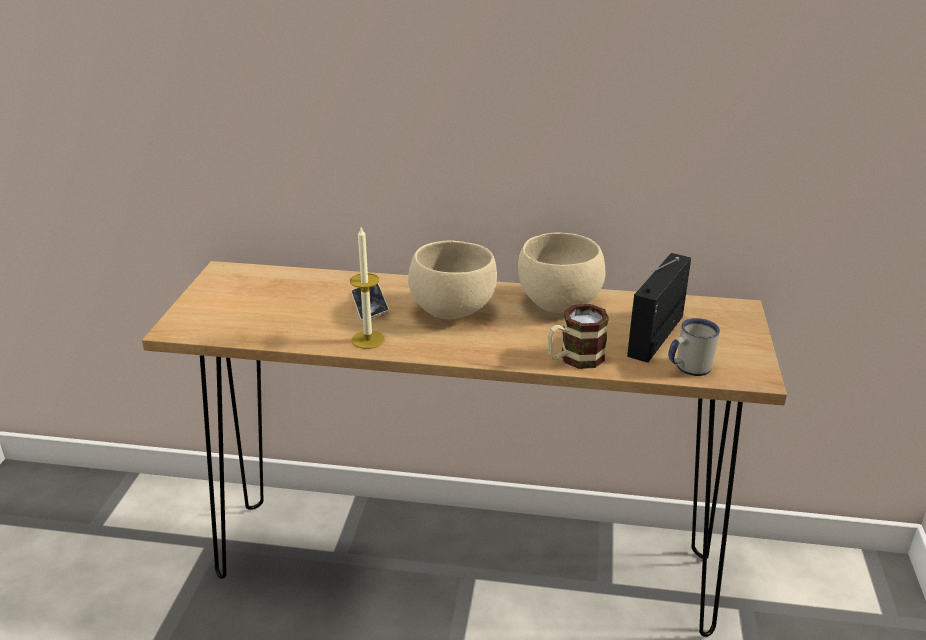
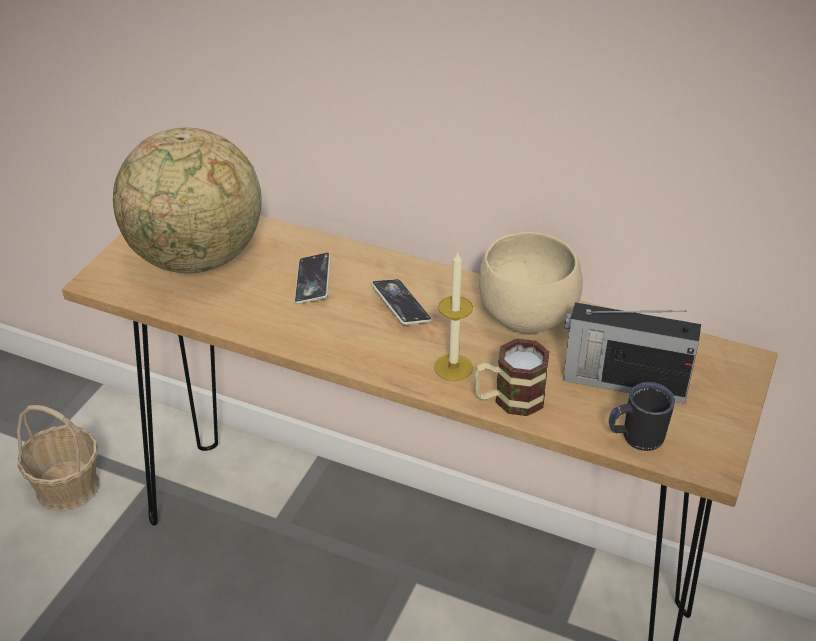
camera: 15 degrees right, 10 degrees up
candle [350,227,385,349] -> candle moved to [434,251,473,381]
beige bowl [408,240,497,320] -> phone [371,279,432,325]
radio [627,253,691,363] -> radio turned 120 degrees counterclockwise [563,302,701,404]
white mug [668,318,720,376] -> black mug [609,382,675,451]
none -> basket [17,405,99,512]
none -> globe [113,128,262,274]

